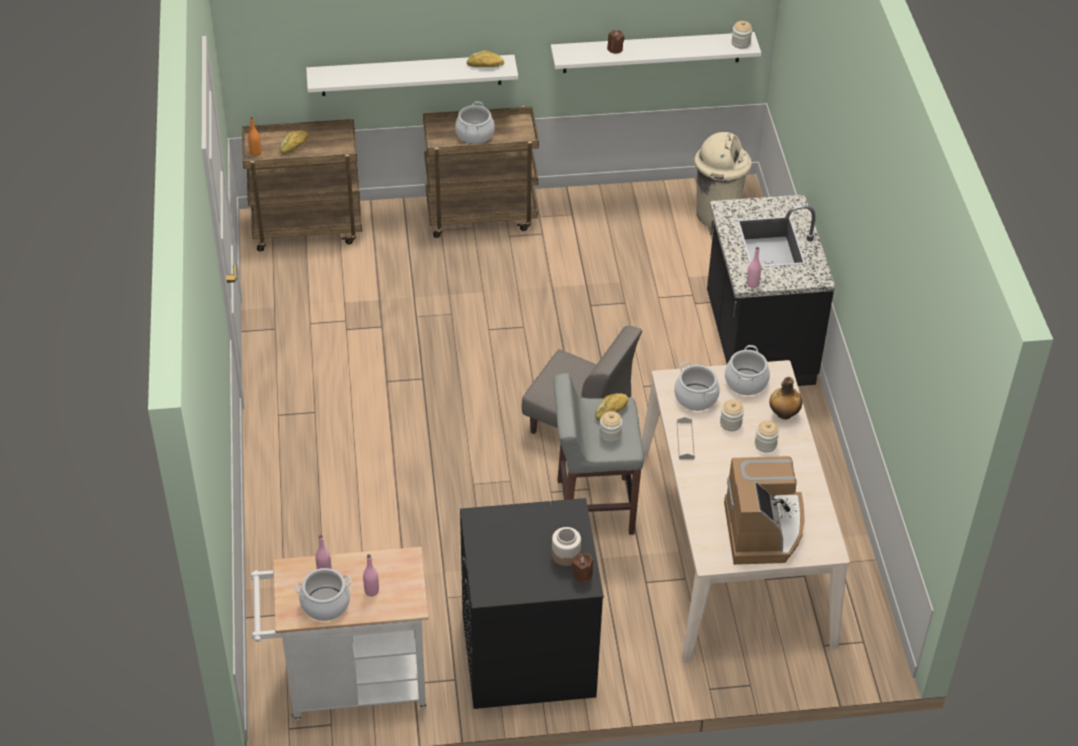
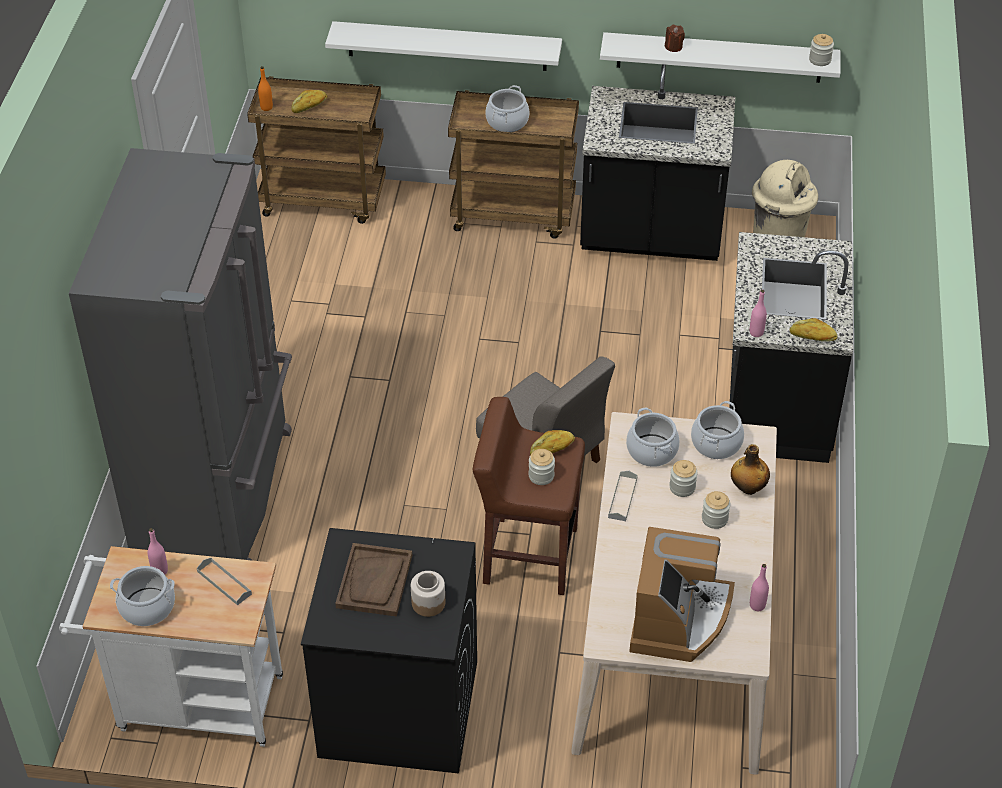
camera: 15 degrees right, 0 degrees up
pink bottle [363,554,379,596] -> pink bottle moved to [750,564,769,611]
bread [467,50,504,67] -> bread moved to [789,318,837,341]
grey stool [554,373,644,535] -> brown stool [473,397,585,595]
brown candle [572,553,593,583] -> none
none -> grey fridge [69,148,292,561]
none -> grey tray [197,558,252,605]
none -> brown tray [335,543,412,617]
none -> black counter [580,64,735,261]

